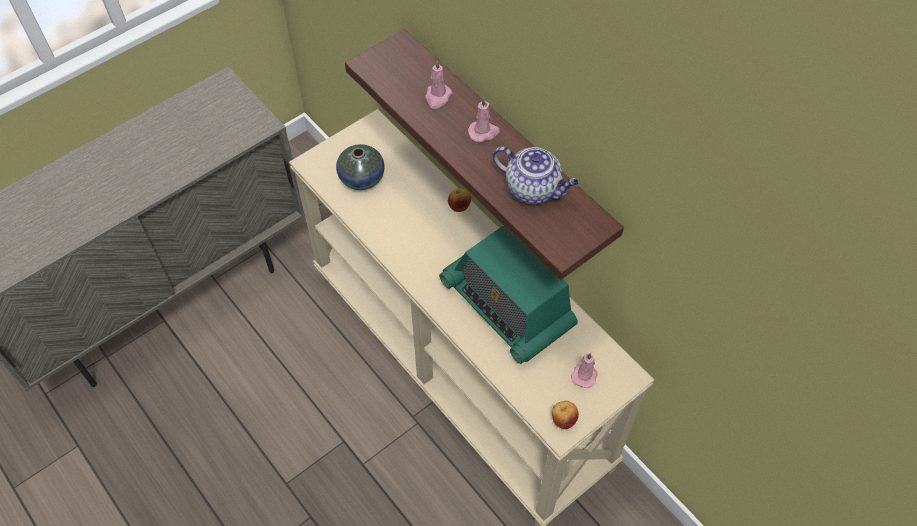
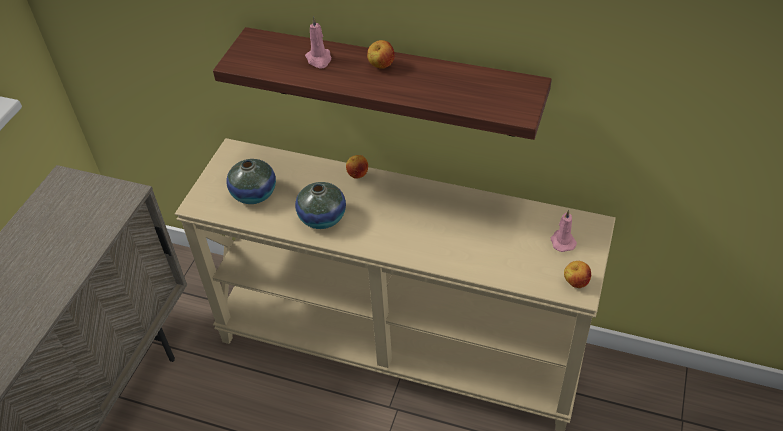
camera: 30 degrees left, 10 degrees down
radio [439,225,578,364] -> none
pink candle [468,97,500,142] -> apple [367,40,395,69]
teapot [492,146,579,205] -> none
none -> vase [295,182,346,229]

